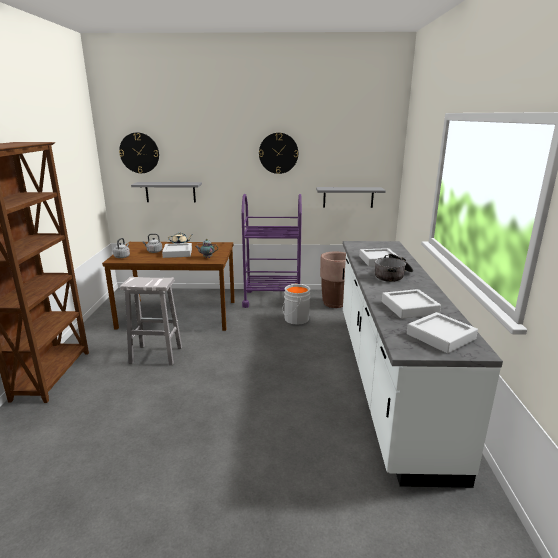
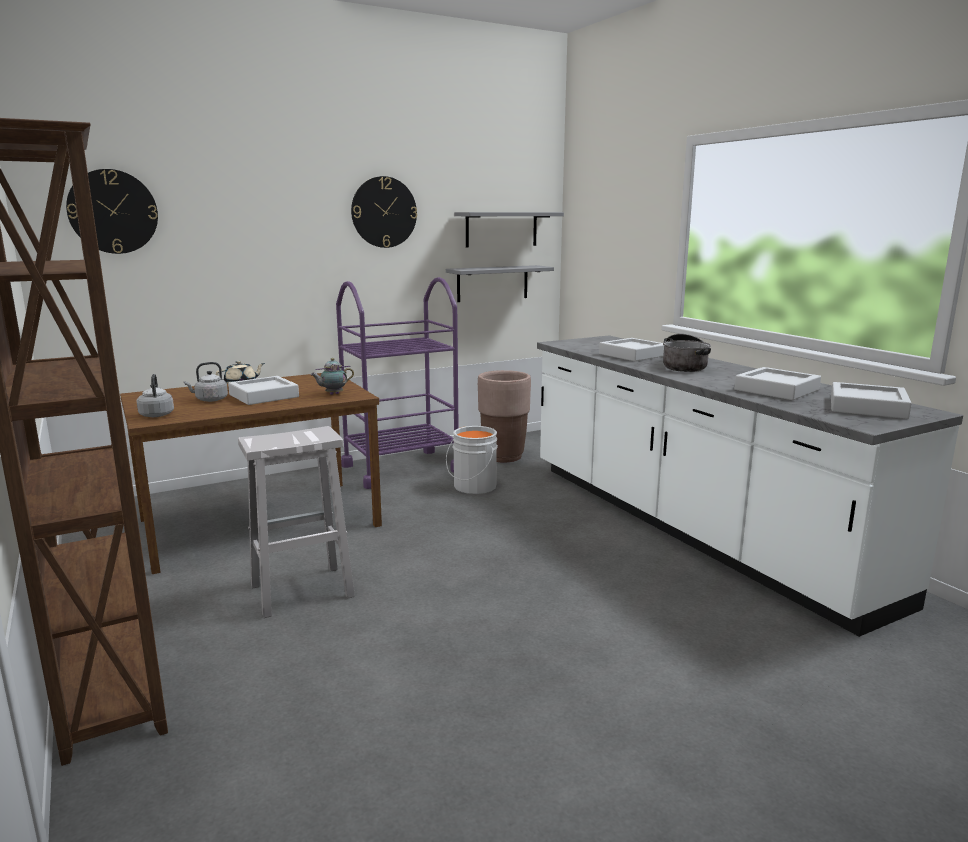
camera: 30 degrees left, 5 degrees down
grey shelf [131,182,202,202] -> grey shelf moved to [454,212,564,247]

